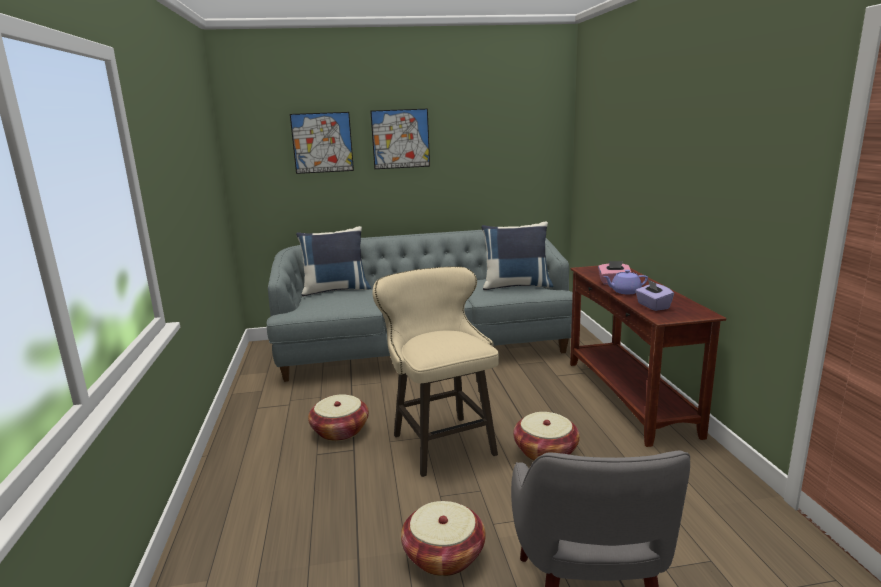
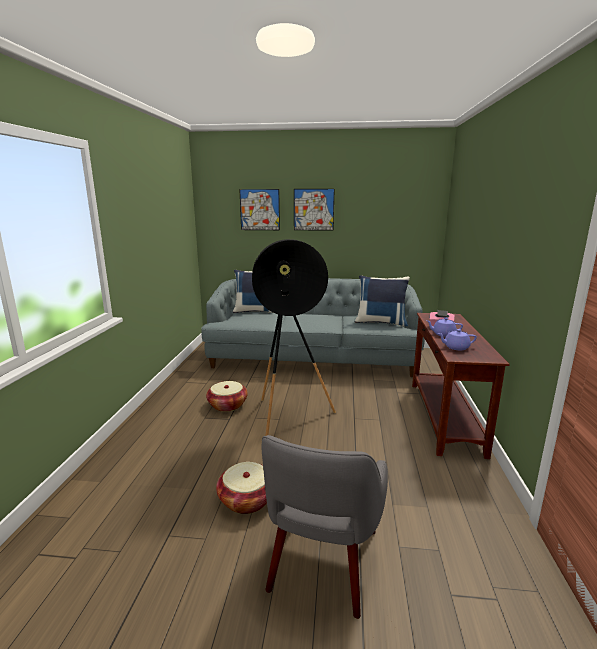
camera: 15 degrees right, 0 degrees up
beige stool [373,266,499,477] -> black floor lamp [252,239,336,436]
basket [513,412,580,461] -> none
purple tissue box [635,280,674,311] -> purple teapot [437,329,477,350]

